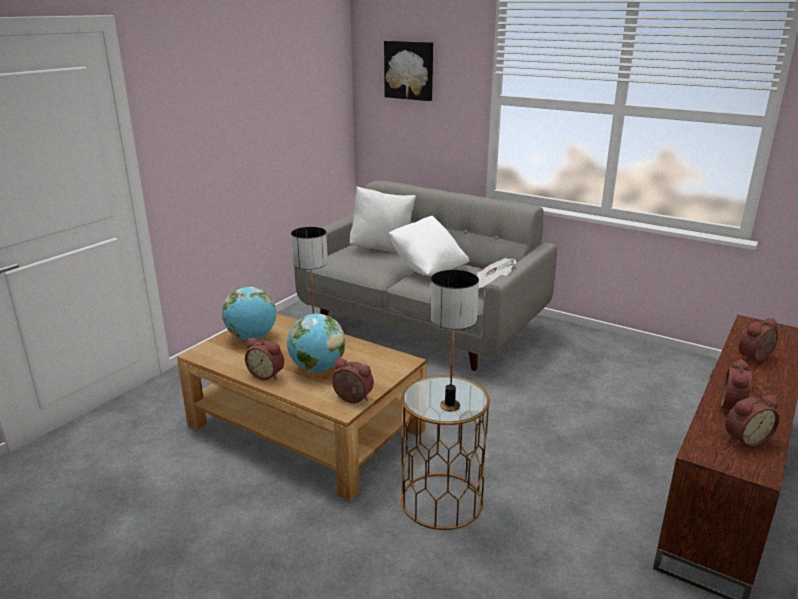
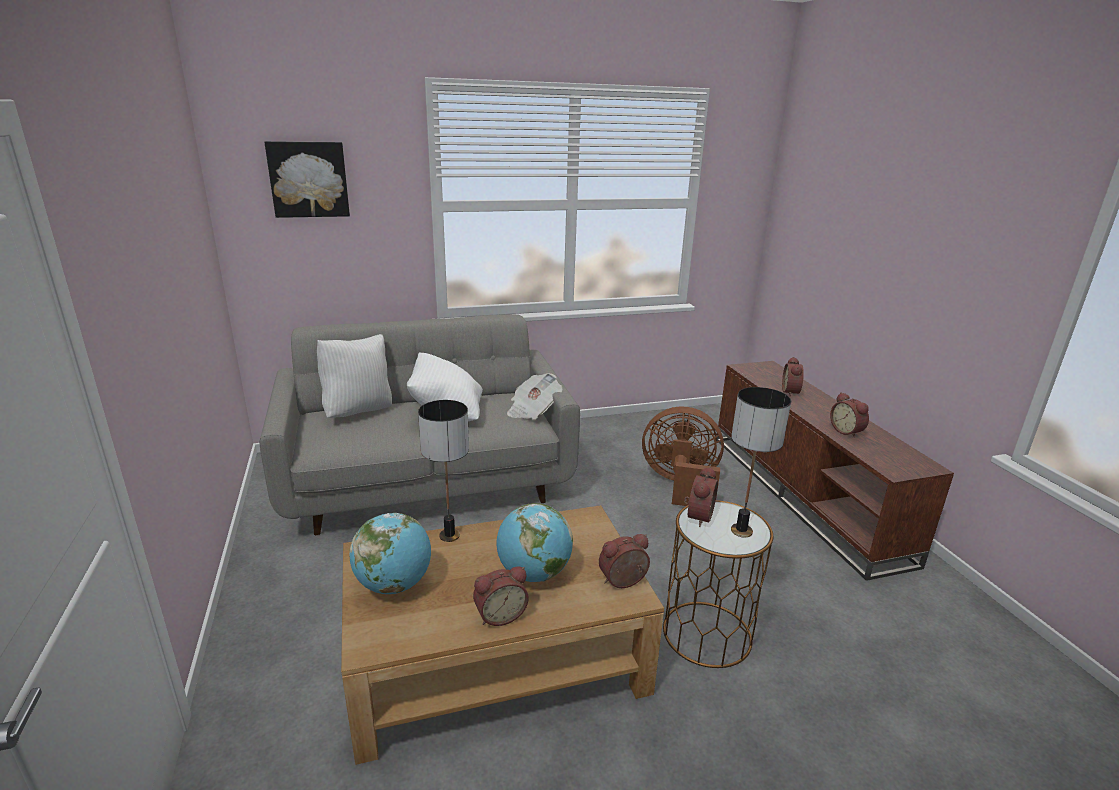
camera: 50 degrees left, 0 degrees up
alarm clock [725,395,779,447] -> alarm clock moved to [684,467,718,527]
none -> brown fan [642,406,724,506]

